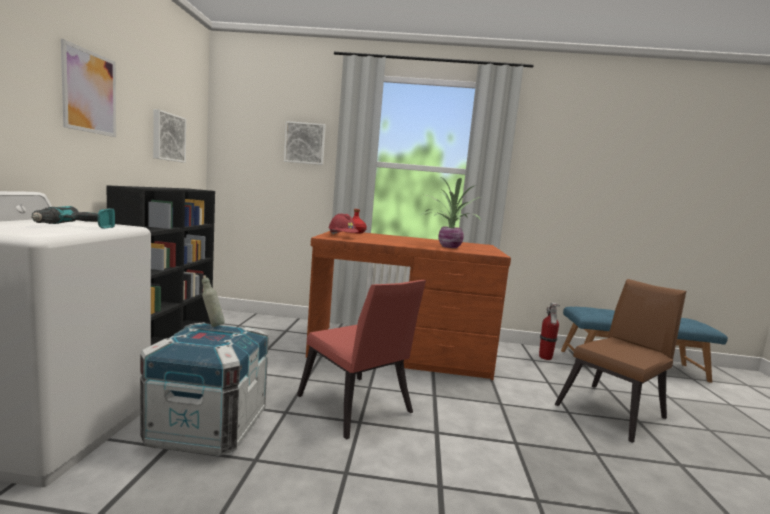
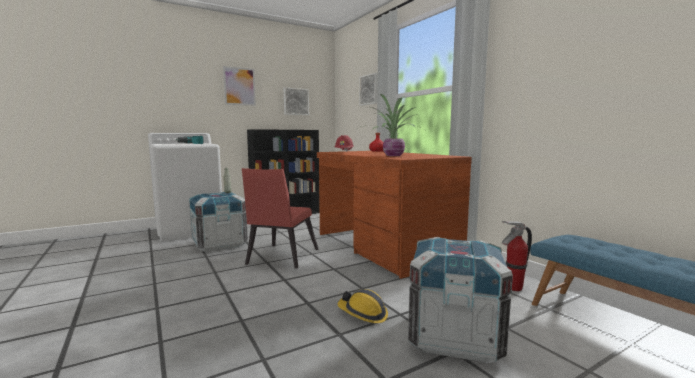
camera: 55 degrees right, 0 degrees up
brown chair [554,279,686,443] -> crate [408,237,513,363]
none -> hard hat [338,289,388,323]

